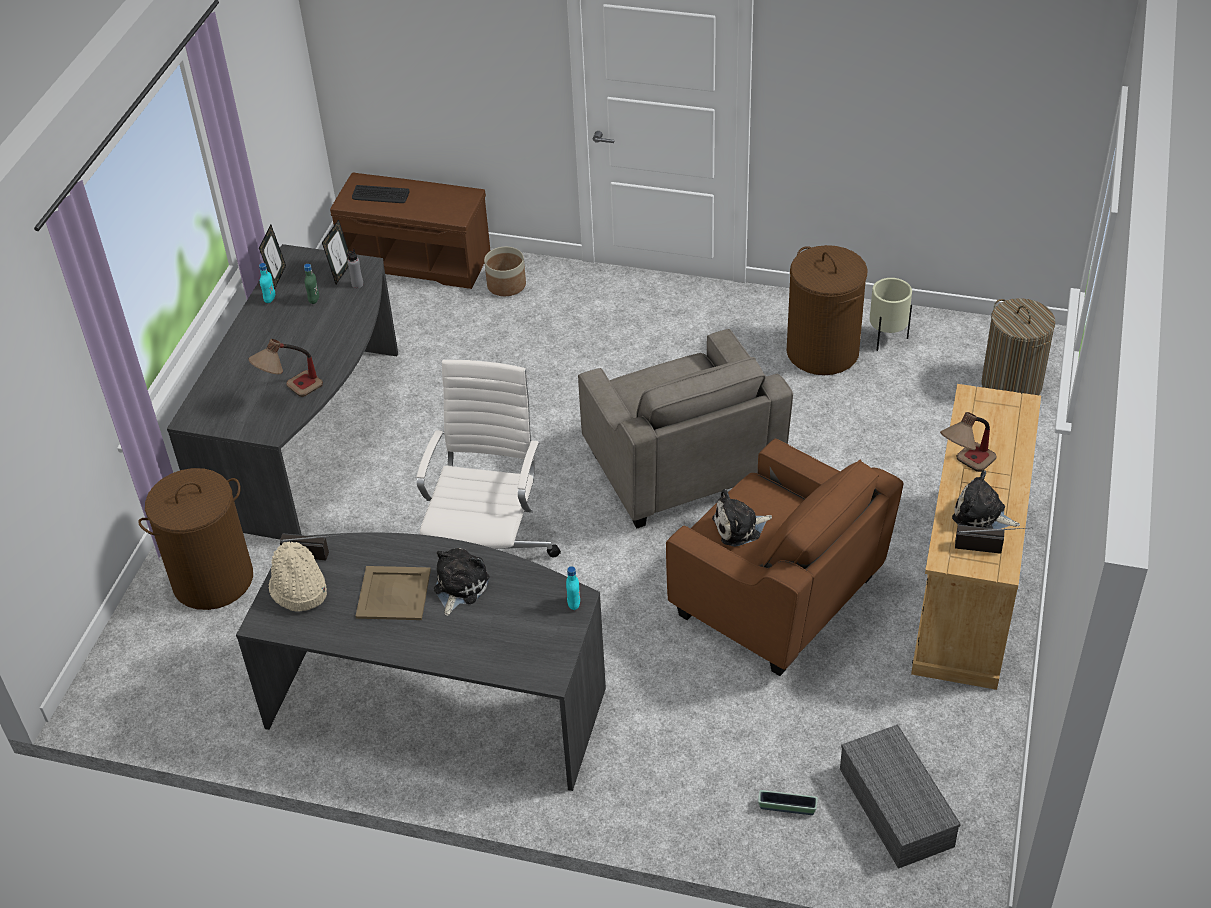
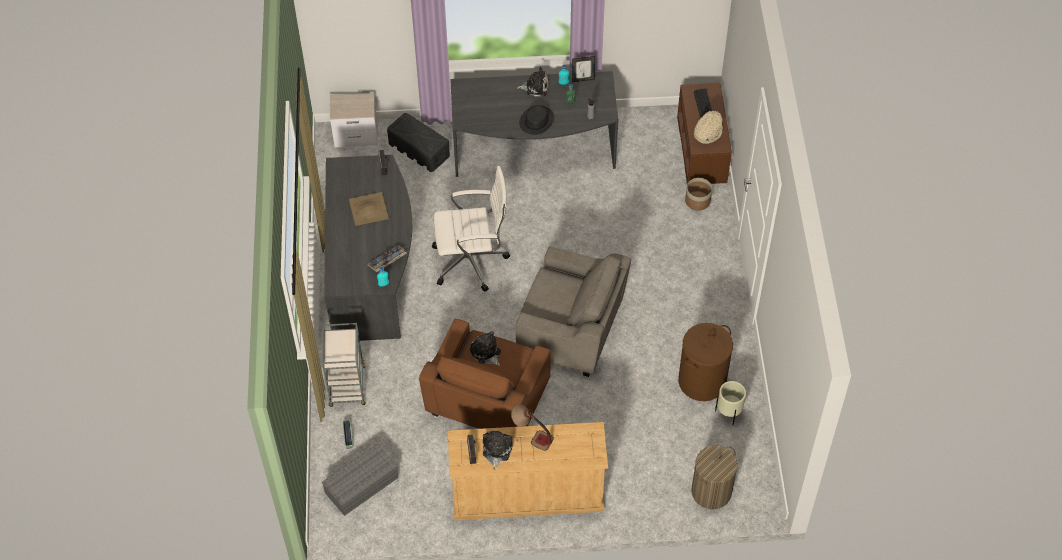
camera: 70 degrees right, 10 degrees up
brown laundry basket [138,468,253,610] -> black storage box [387,113,450,172]
table lamp [248,339,323,397] -> none
beige hat [268,541,327,612] -> beige hat moved to [694,111,723,144]
picture frame [322,219,350,284] -> none
plush toy [434,548,490,616] -> plush toy moved to [517,67,549,97]
grey armchair [578,329,793,528] -> grey armchair turned 120 degrees counterclockwise [515,246,631,377]
none -> grey cart [322,323,366,407]
none -> nightstand [330,93,378,147]
none -> keyboard [367,245,407,272]
none -> black hat [519,105,554,135]

